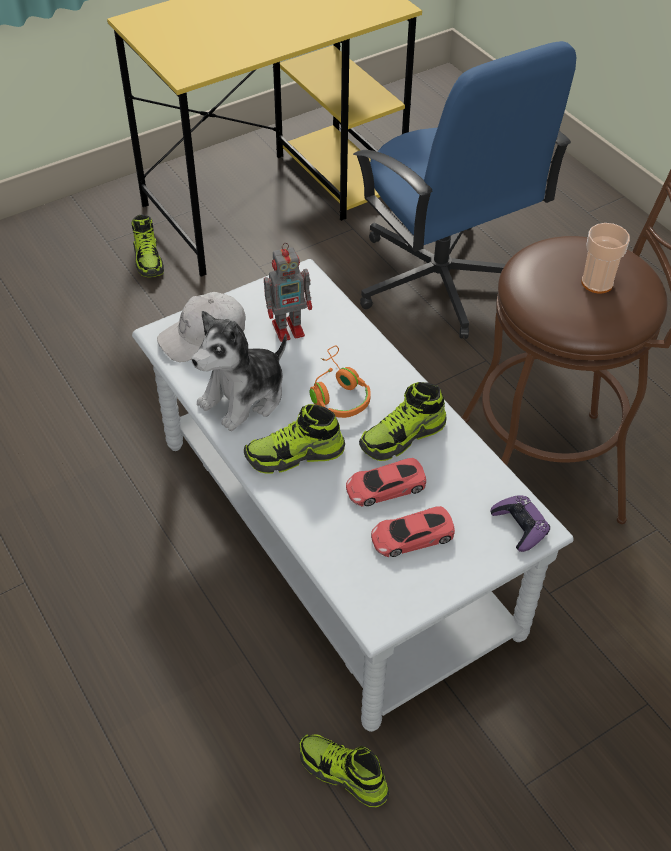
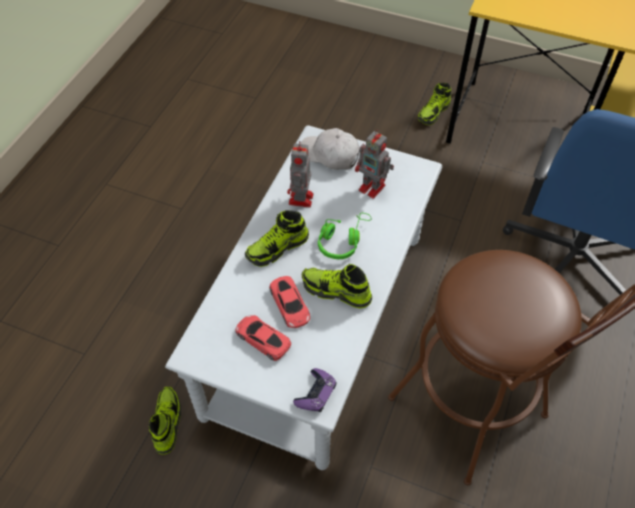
camera: 55 degrees right, 5 degrees up
plush toy [192,311,287,431] -> toy robot [287,141,314,208]
shoe [244,404,345,474] -> shoe turned 75 degrees counterclockwise [245,210,309,267]
orange headphones [310,346,371,418] -> green headphones [318,213,371,259]
red toy car [346,458,426,507] -> red toy car turned 150 degrees counterclockwise [269,276,310,328]
cup [582,223,630,294] -> none

